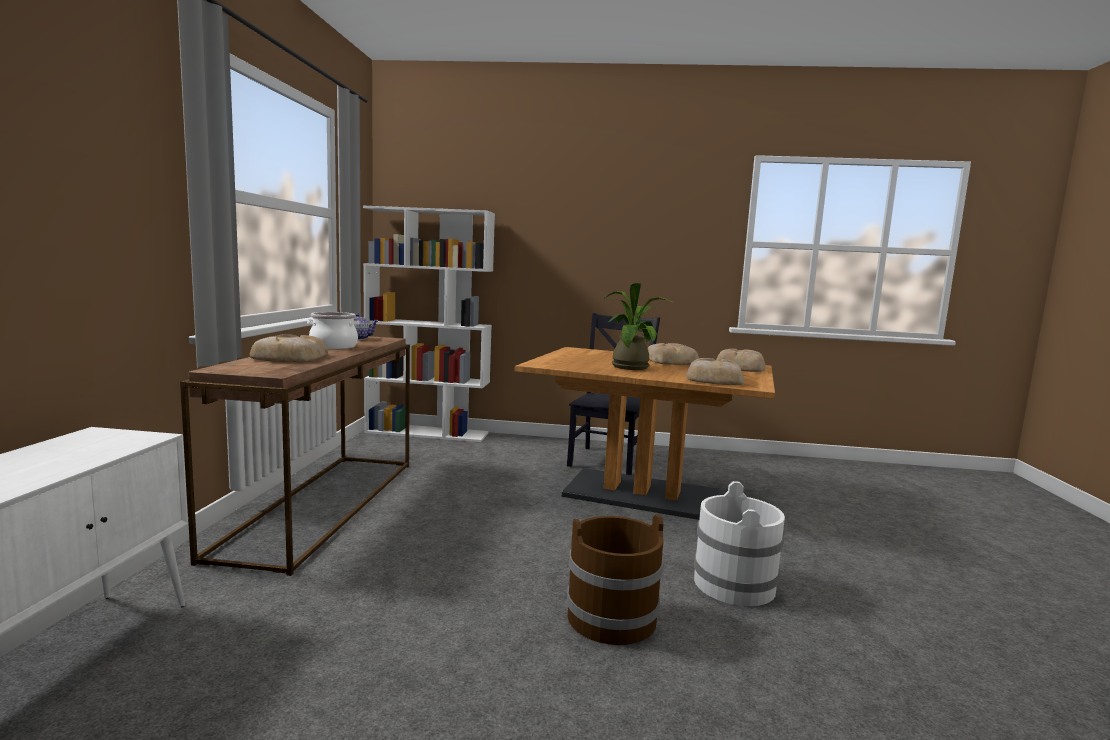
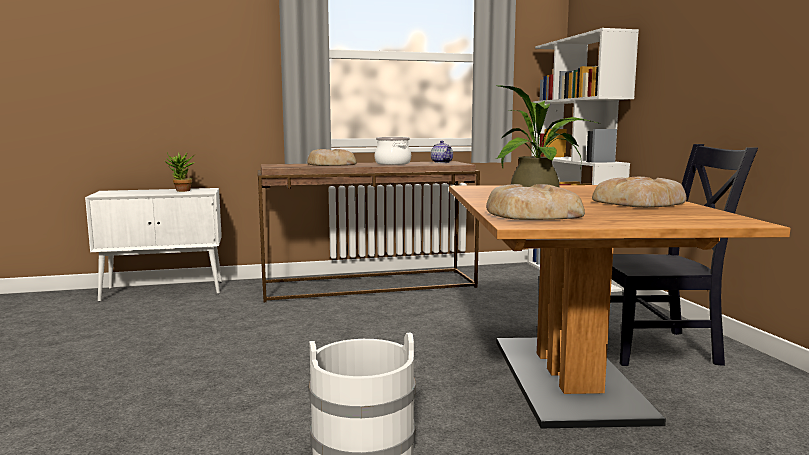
camera: 70 degrees right, 0 degrees up
brown bucket [567,514,664,645] -> none
bread [716,349,766,372] -> none
none -> potted plant [165,153,196,192]

